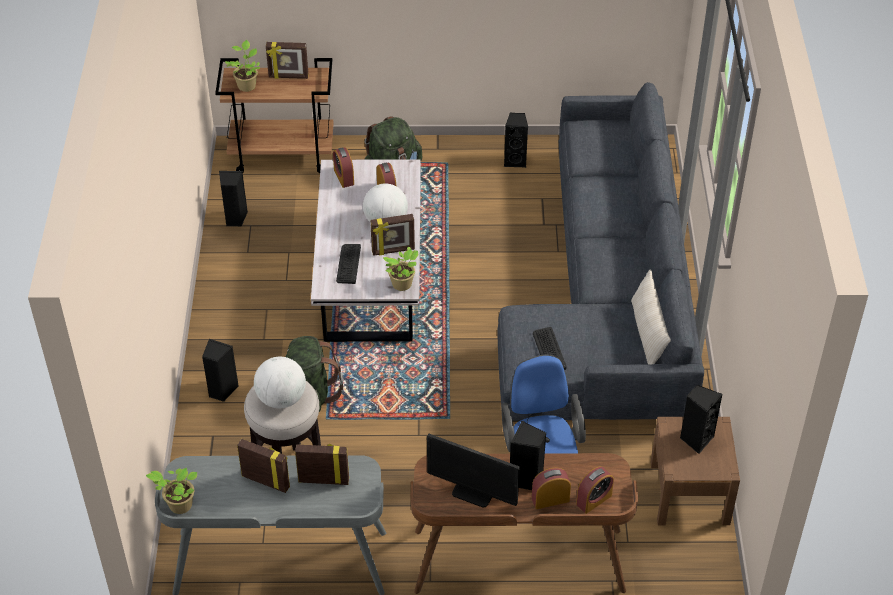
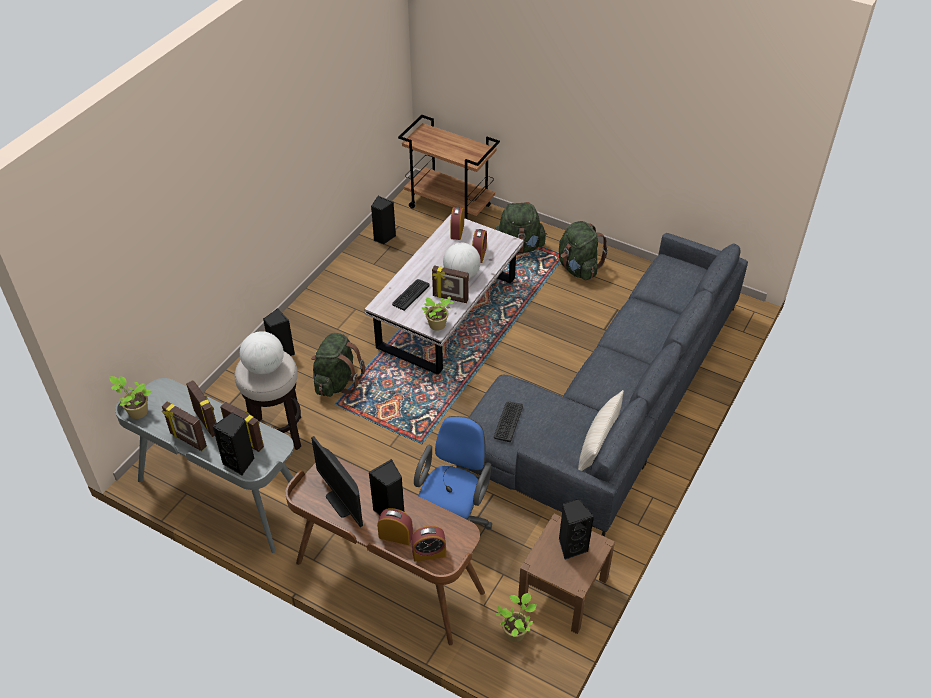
camera: 30 degrees right, 0 degrees up
potted plant [225,40,260,92] -> potted plant moved to [496,593,536,642]
picture frame [266,42,308,79] -> picture frame moved to [162,402,207,451]
black speaker [504,113,528,167] -> black speaker moved to [212,412,254,476]
none -> green backpack [559,221,608,280]

